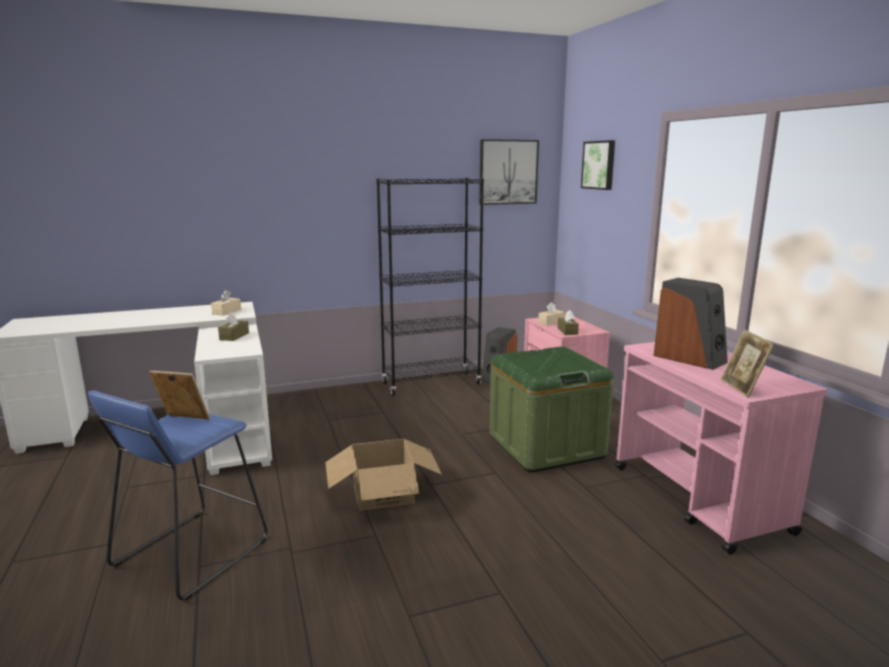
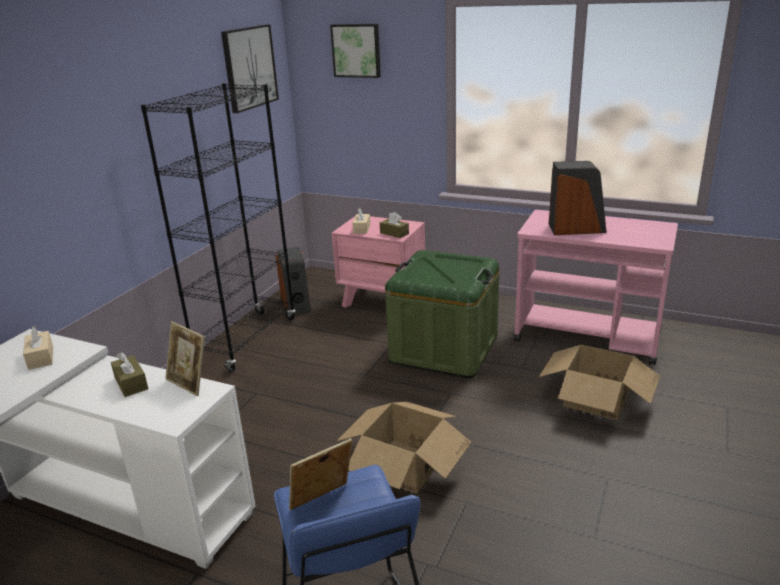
camera: 45 degrees left, 10 degrees up
picture frame [720,329,775,398] -> picture frame moved to [165,321,205,396]
none -> cardboard box [539,345,660,420]

